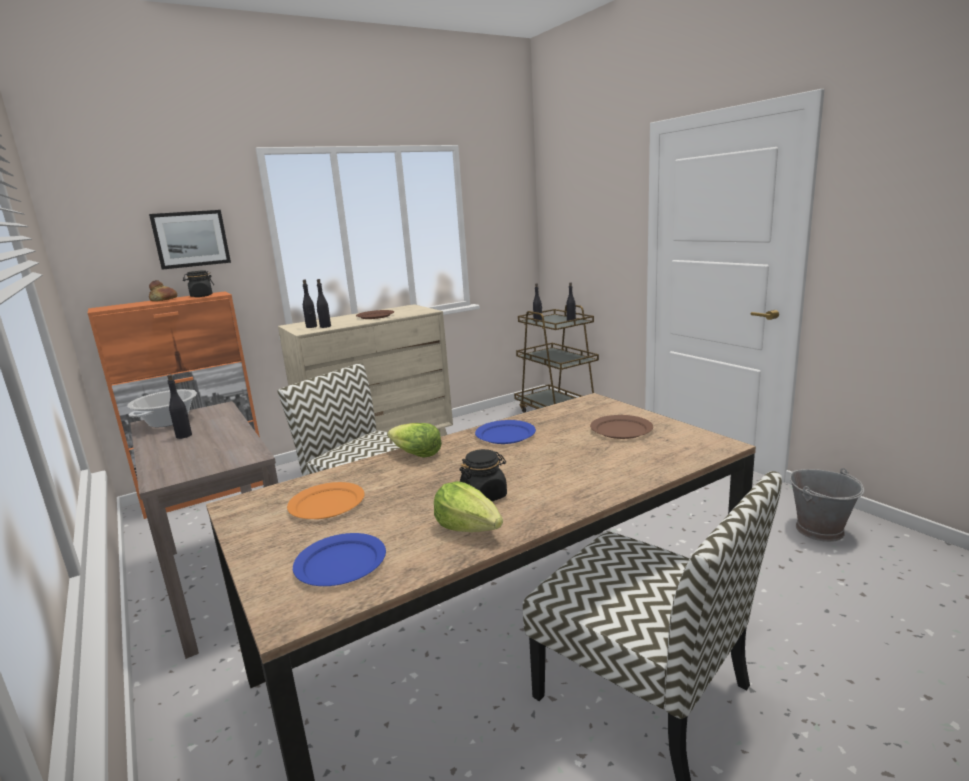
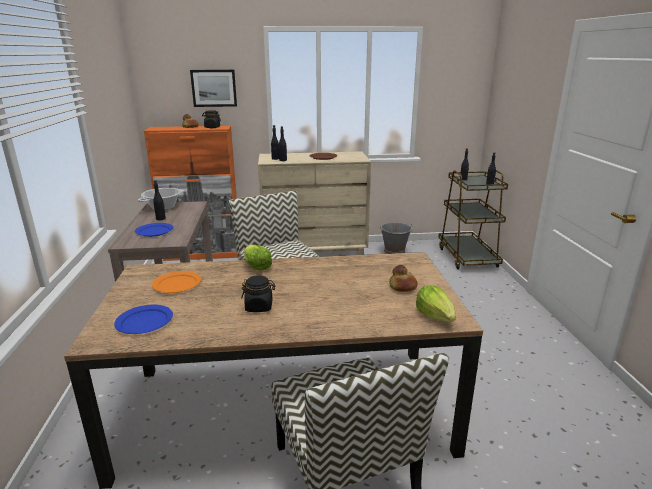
camera: 25 degrees right, 5 degrees up
lettuce [434,481,503,532] -> lettuce moved to [416,285,456,322]
blue plate [475,420,536,444] -> blue plate moved to [135,223,173,237]
brown plate [590,415,653,439] -> bread [389,265,417,292]
grey bucket [790,468,865,542] -> grey bucket moved to [379,222,413,254]

